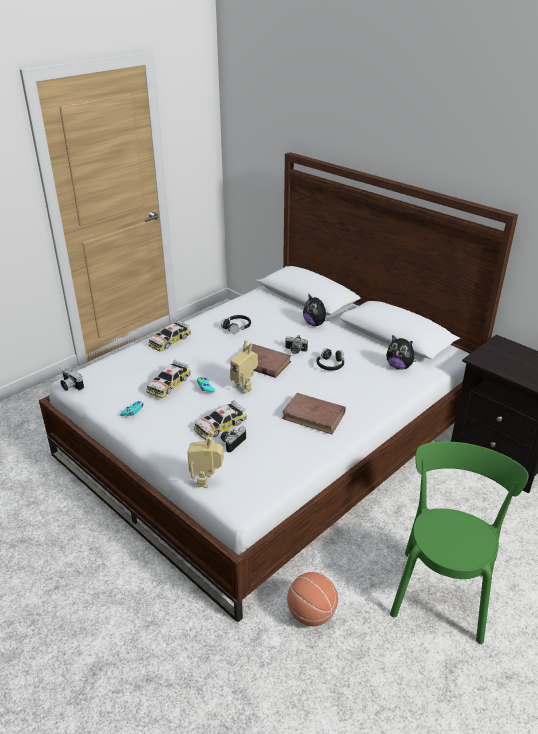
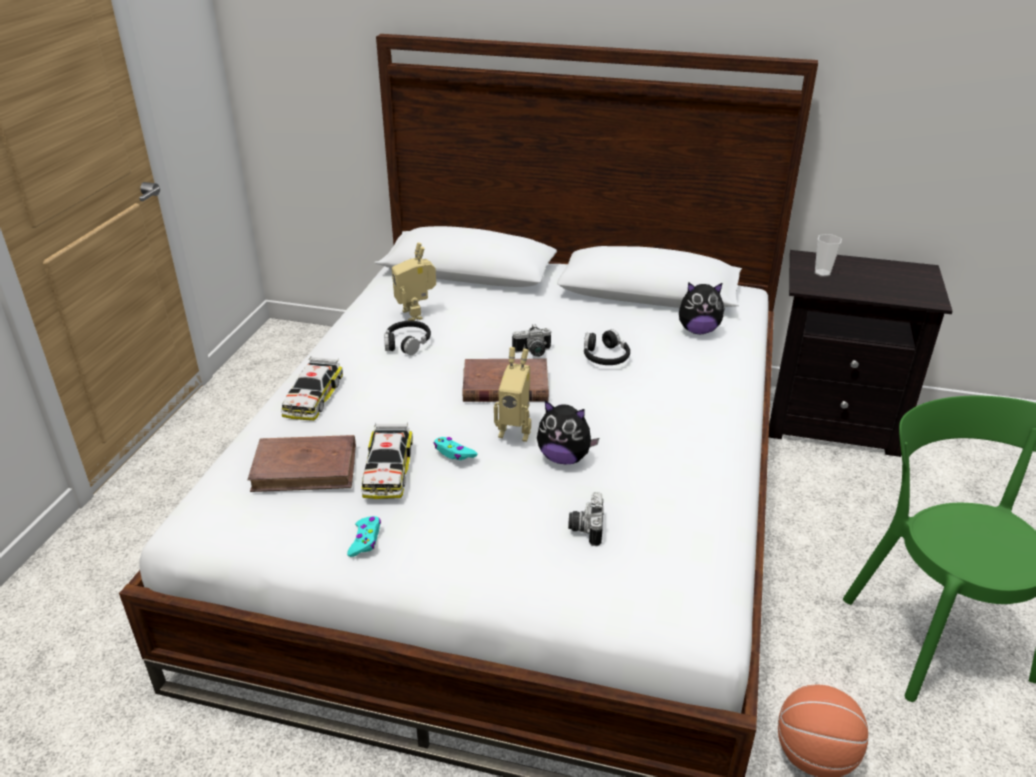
camera: 30 degrees left, 0 degrees up
camera [61,367,84,391] -> none
toy robot [187,431,224,488] -> toy robot moved to [392,242,436,321]
toy car [194,400,247,440] -> none
brown book [282,393,346,434] -> brown book moved to [247,435,356,492]
plush toy [303,293,330,326] -> plush toy moved to [537,400,599,465]
none -> cup [815,234,842,277]

